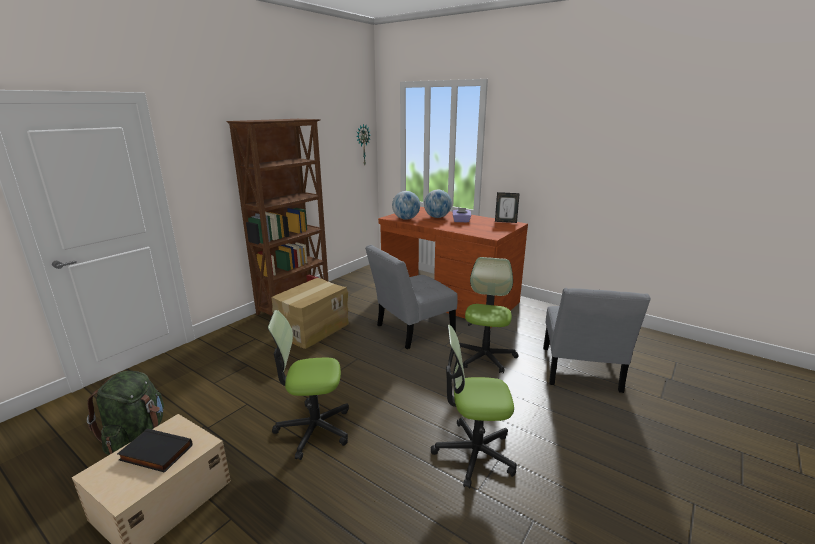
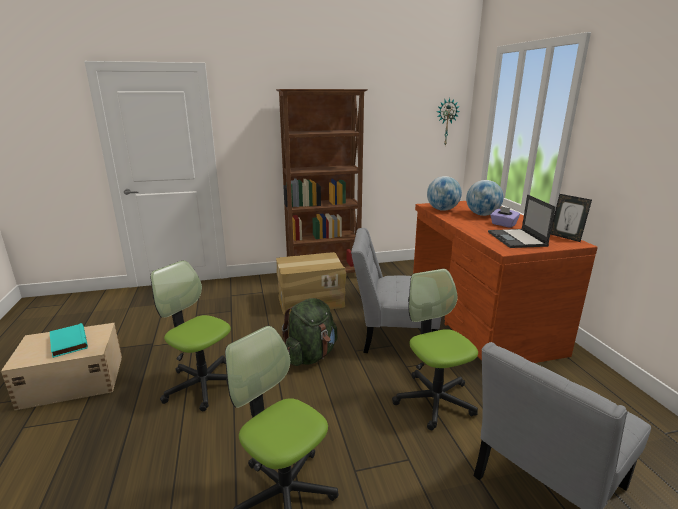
camera: 40 degrees right, 0 degrees up
green backpack [87,371,164,455] -> green backpack moved to [282,298,338,366]
black book [117,429,192,473] -> turquoise book [50,323,88,358]
office chair [459,257,519,374] -> office chair turned 75 degrees counterclockwise [392,269,478,430]
none -> laptop [488,194,555,248]

